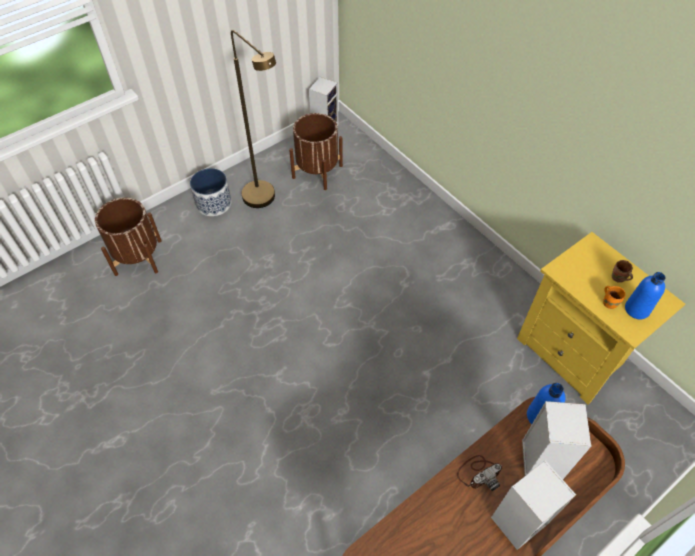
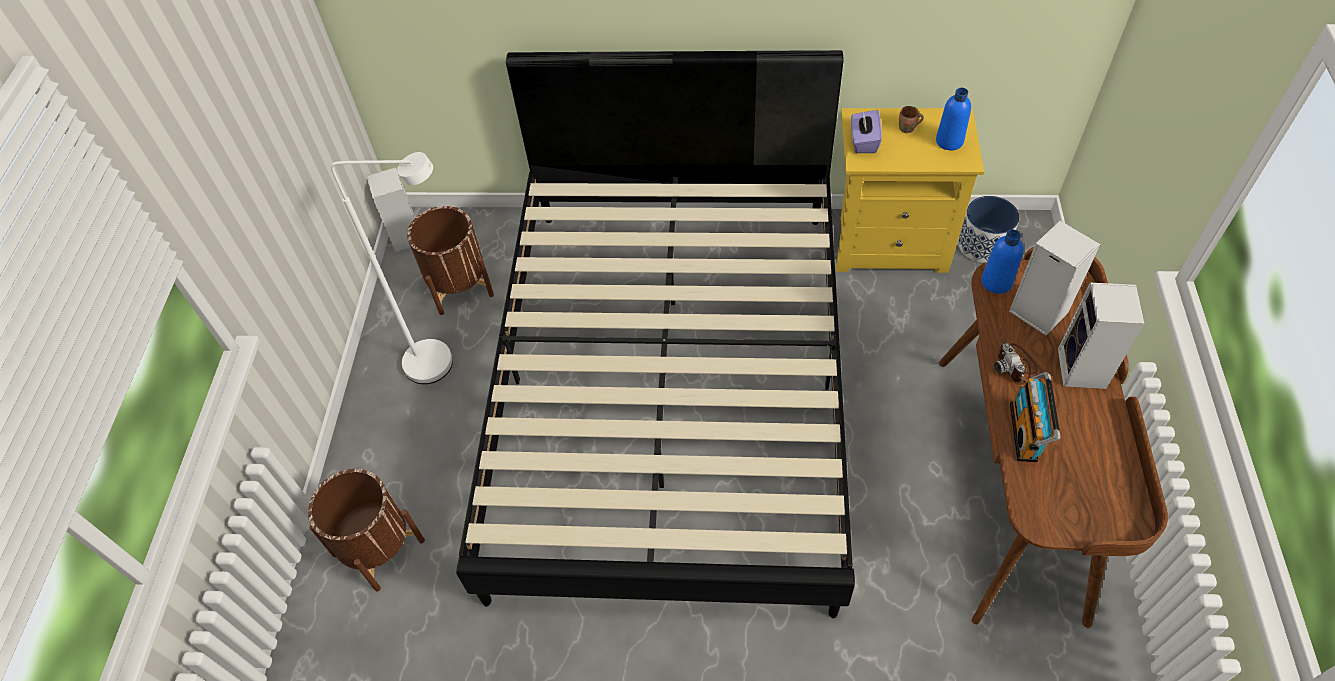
camera: 45 degrees left, 0 degrees up
planter [190,168,232,216] -> planter moved to [958,196,1020,263]
brown floor lamp [231,30,276,208] -> white floor lamp [331,152,453,384]
camera [457,455,502,491] -> camera turned 150 degrees clockwise [994,343,1038,383]
orange mug [603,286,626,309] -> none
none -> black bed [456,50,855,618]
none -> purple tissue box [851,110,882,153]
none -> radio [1010,372,1060,462]

